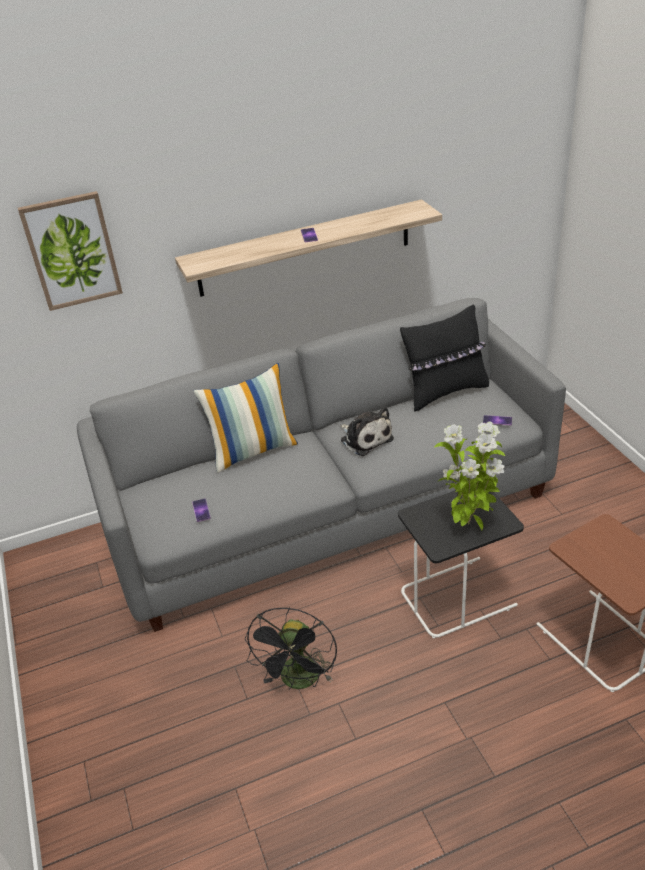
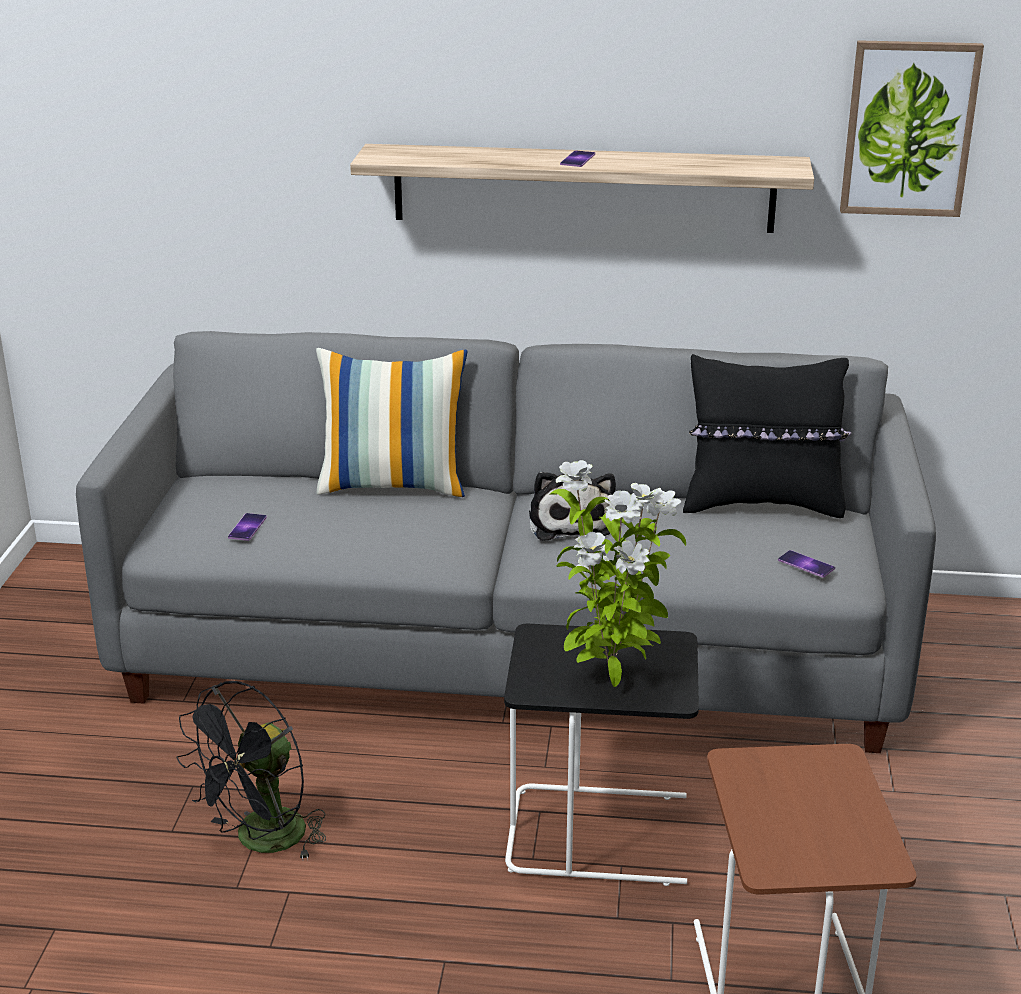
camera: 25 degrees right, 10 degrees down
picture [18,191,123,311] -> picture moved to [840,40,984,217]

